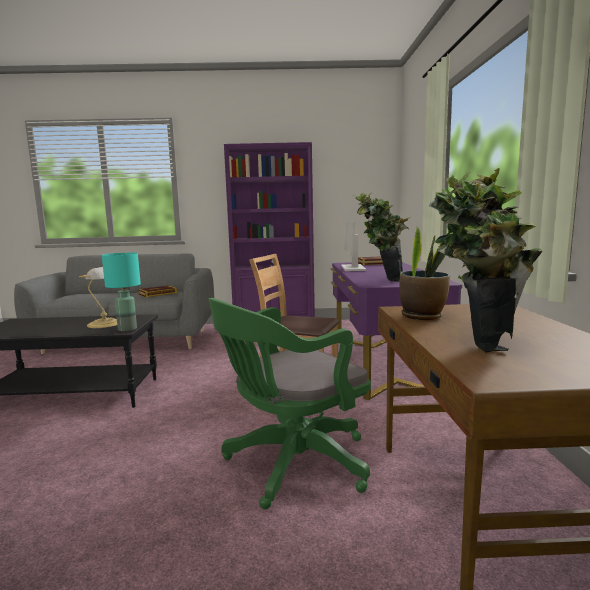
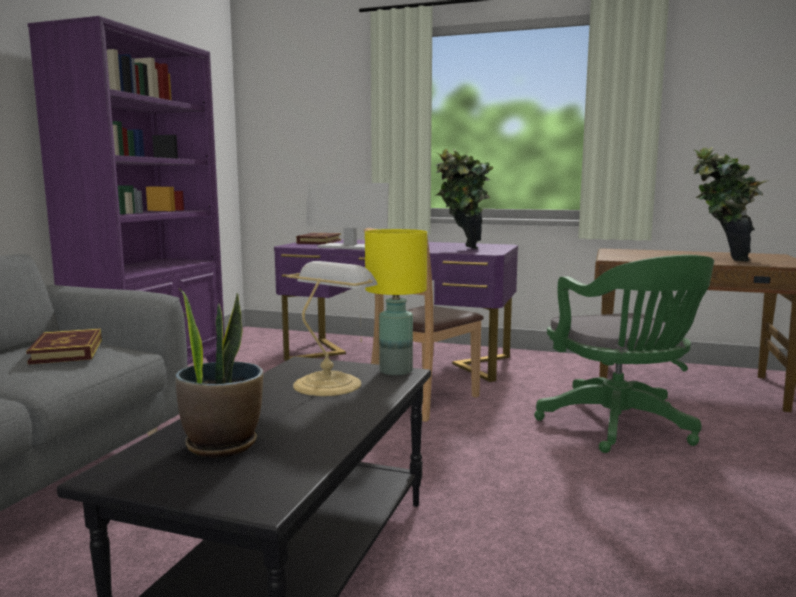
camera: 70 degrees left, 0 degrees up
turquoise table lamp [102,253,141,331] -> yellow table lamp [365,229,427,375]
potted plant [400,226,450,320] -> potted plant moved to [176,289,263,458]

